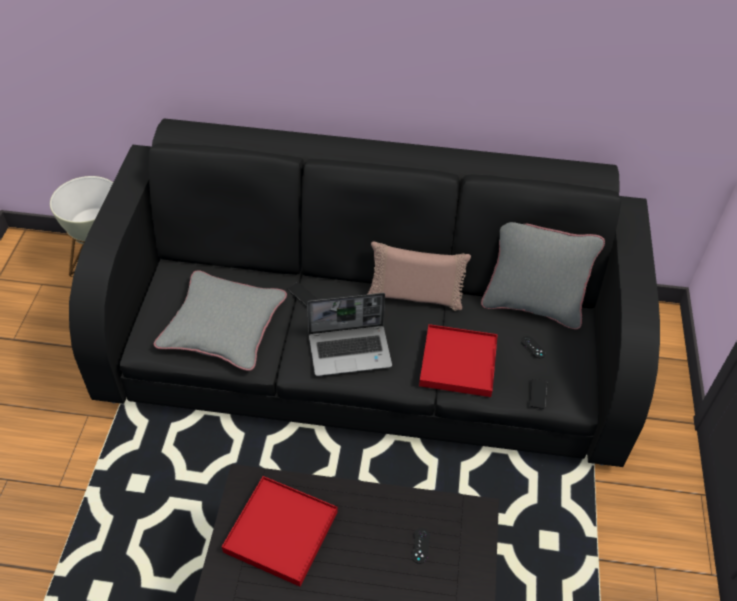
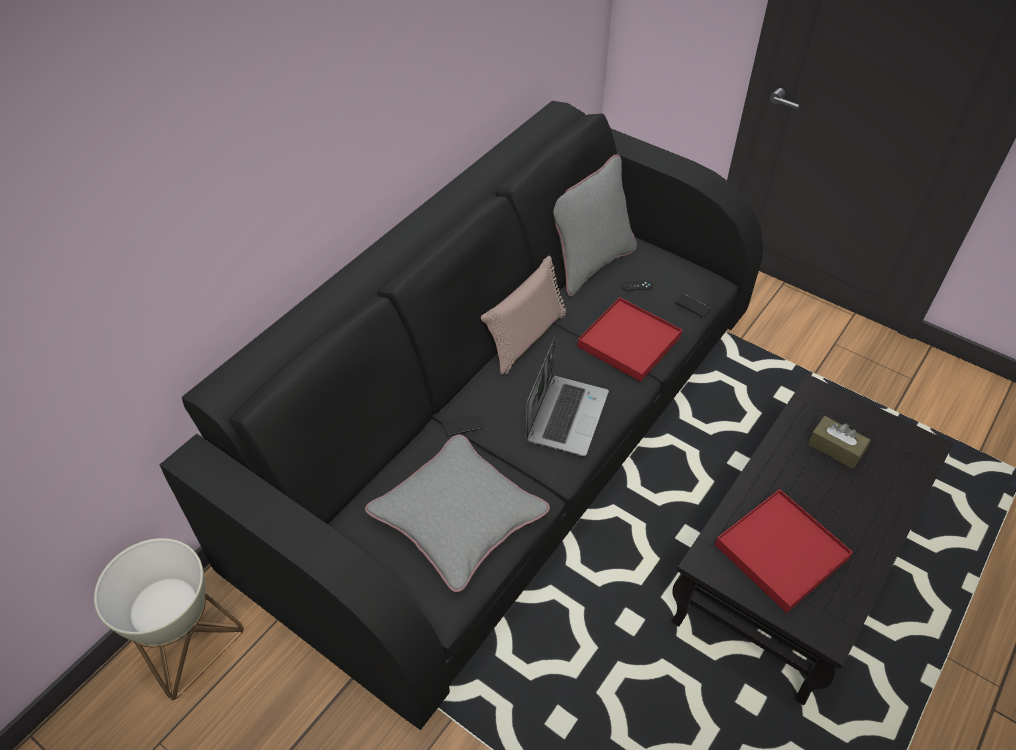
camera: 60 degrees left, 0 degrees up
black game controller [411,528,430,564] -> brown tissue box [808,416,871,469]

